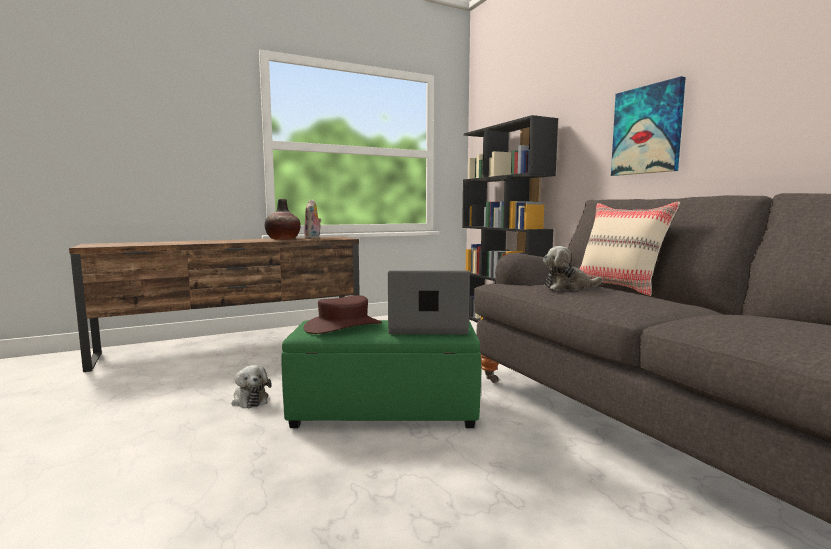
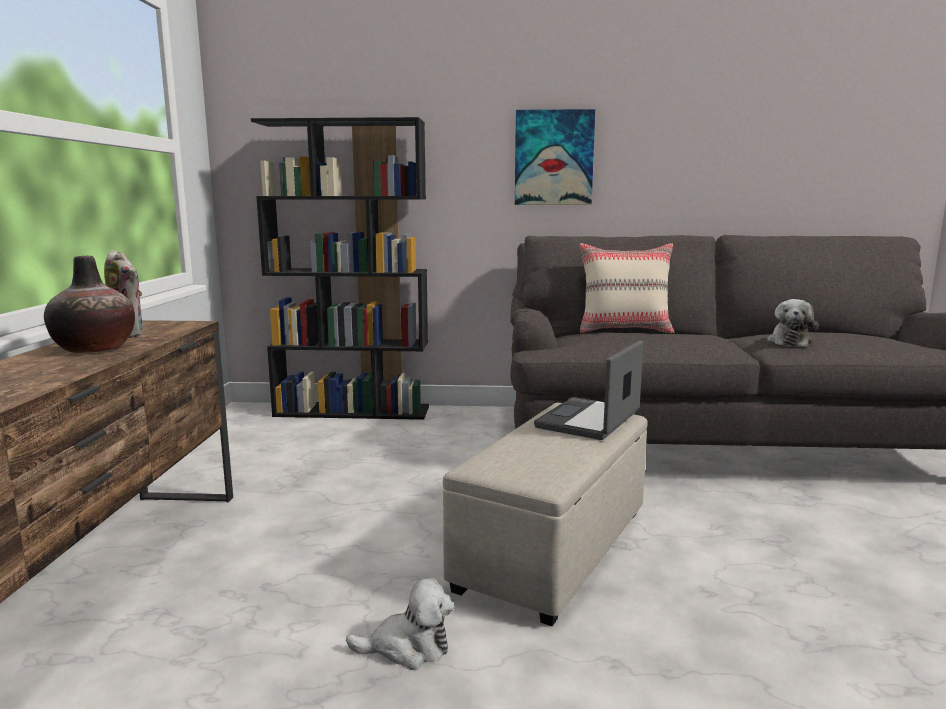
camera: 60 degrees left, 5 degrees up
green ottoman [282,320,481,428] -> beige ottoman [443,403,648,626]
brown hat [303,295,382,334] -> none
plush toy [543,246,603,290] -> plush toy moved to [767,299,819,347]

